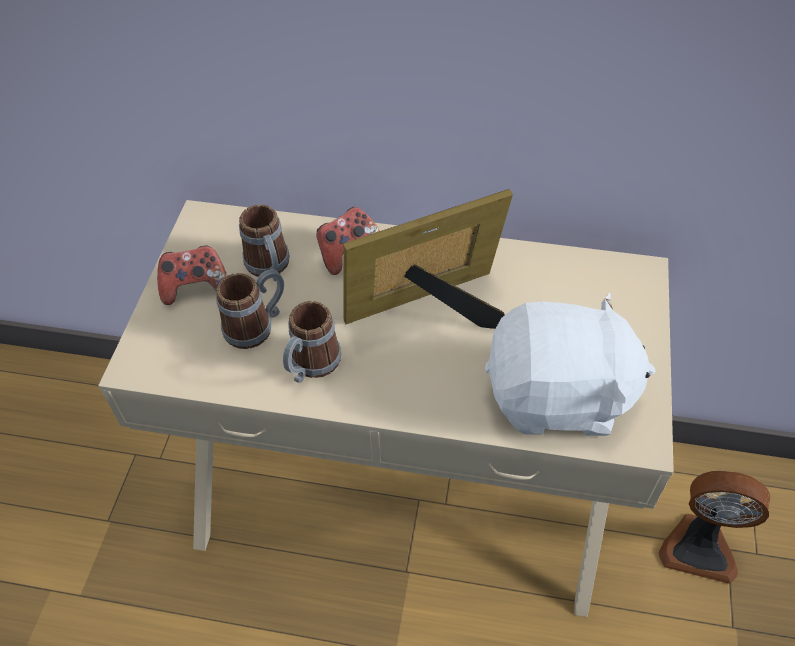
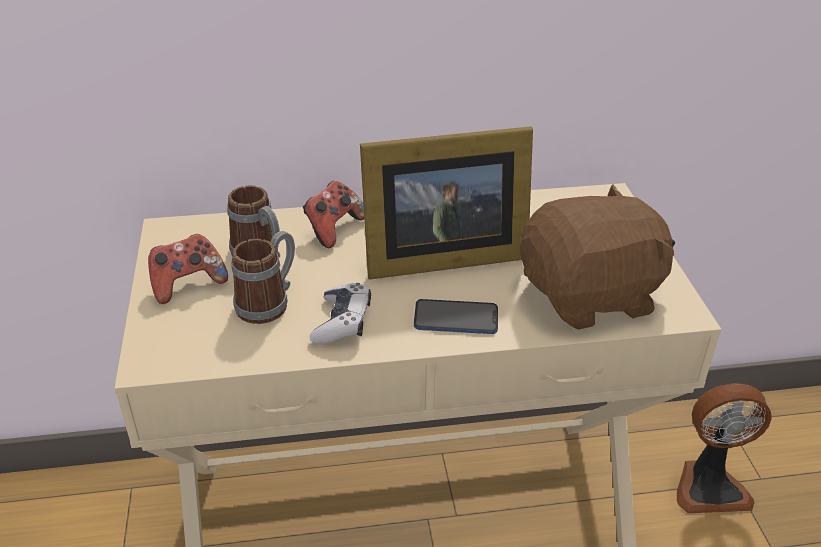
camera: 20 degrees left, 15 degrees down
mug [283,301,341,383] -> game controller [310,283,371,345]
picture frame [343,189,513,329] -> picture frame turned 150 degrees counterclockwise [360,126,533,280]
white plush toy [485,293,656,436] -> brown plush toy [520,184,675,330]
none -> phone [414,299,498,334]

